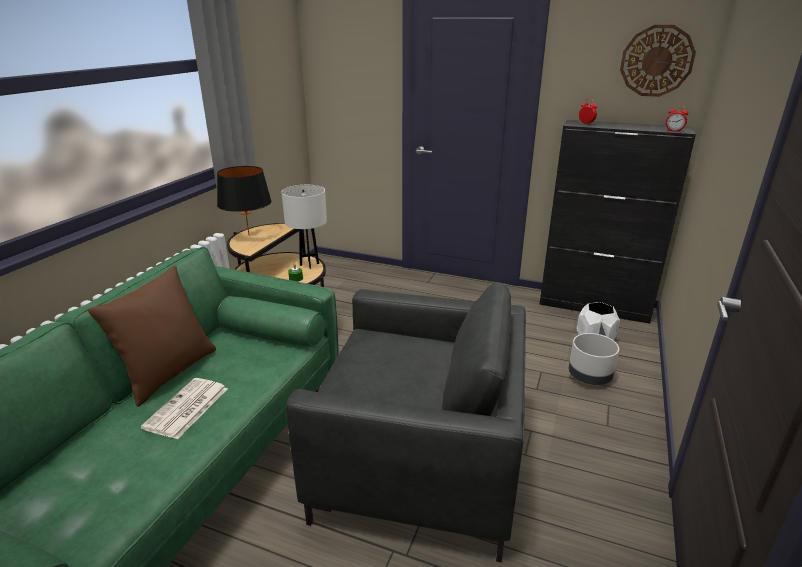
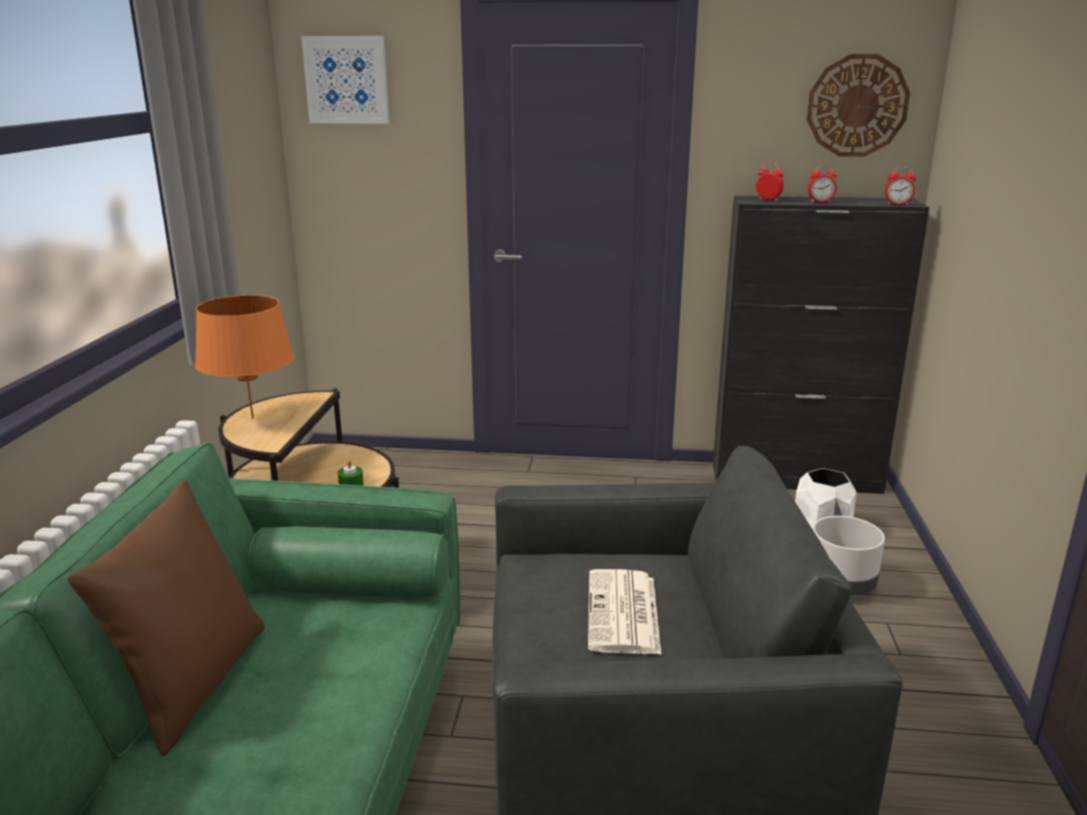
camera: 15 degrees left, 5 degrees down
newspaper [140,378,228,439] -> newspaper moved to [588,569,661,654]
black table lamp [217,166,272,235] -> orange table lamp [195,295,294,419]
white table lamp [281,185,327,269] -> none
none -> picture [301,36,390,124]
none -> alarm clock [808,165,837,203]

